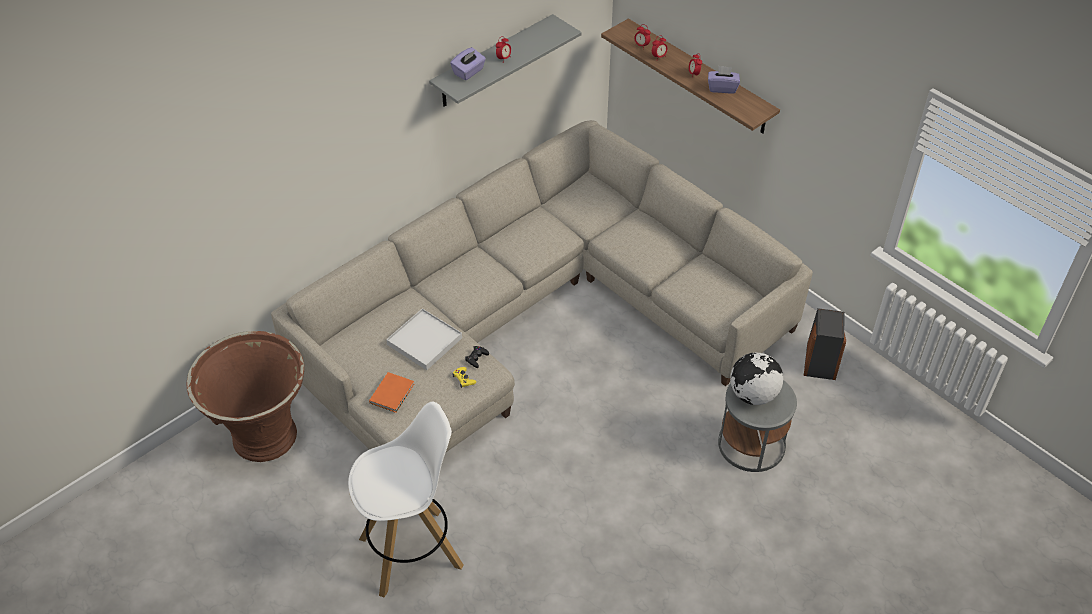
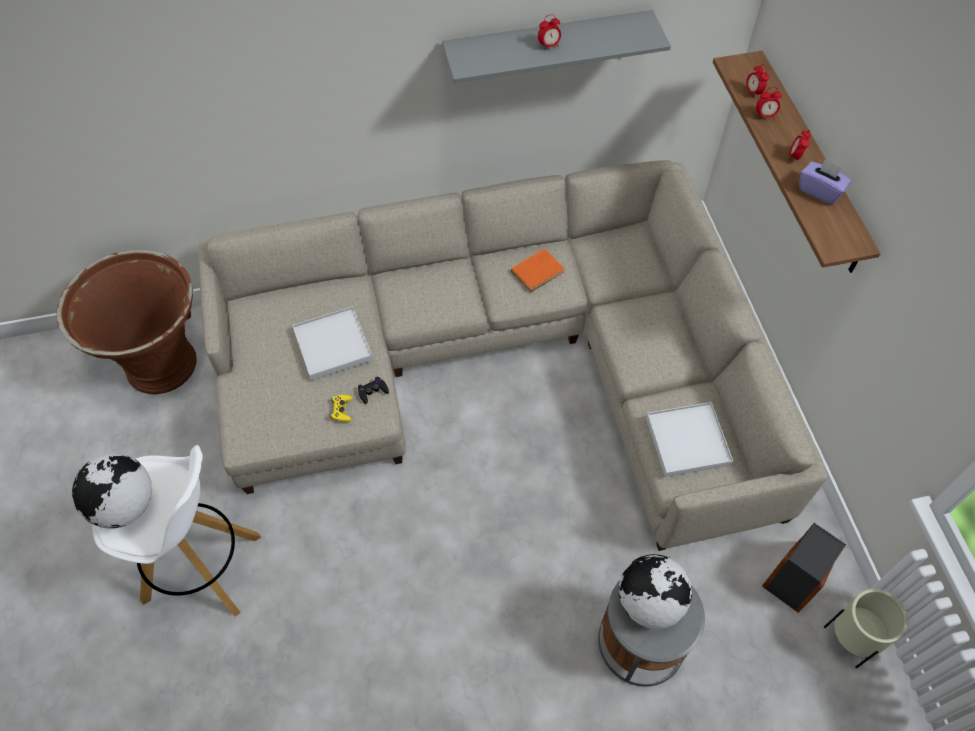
camera: 30 degrees right, 10 degrees up
orange book [369,372,414,413] -> orange book moved to [511,248,565,292]
purple tissue box [450,47,486,80] -> none
none -> globe [72,454,152,528]
none -> white tray [646,402,733,477]
none -> beige planter [824,589,908,668]

